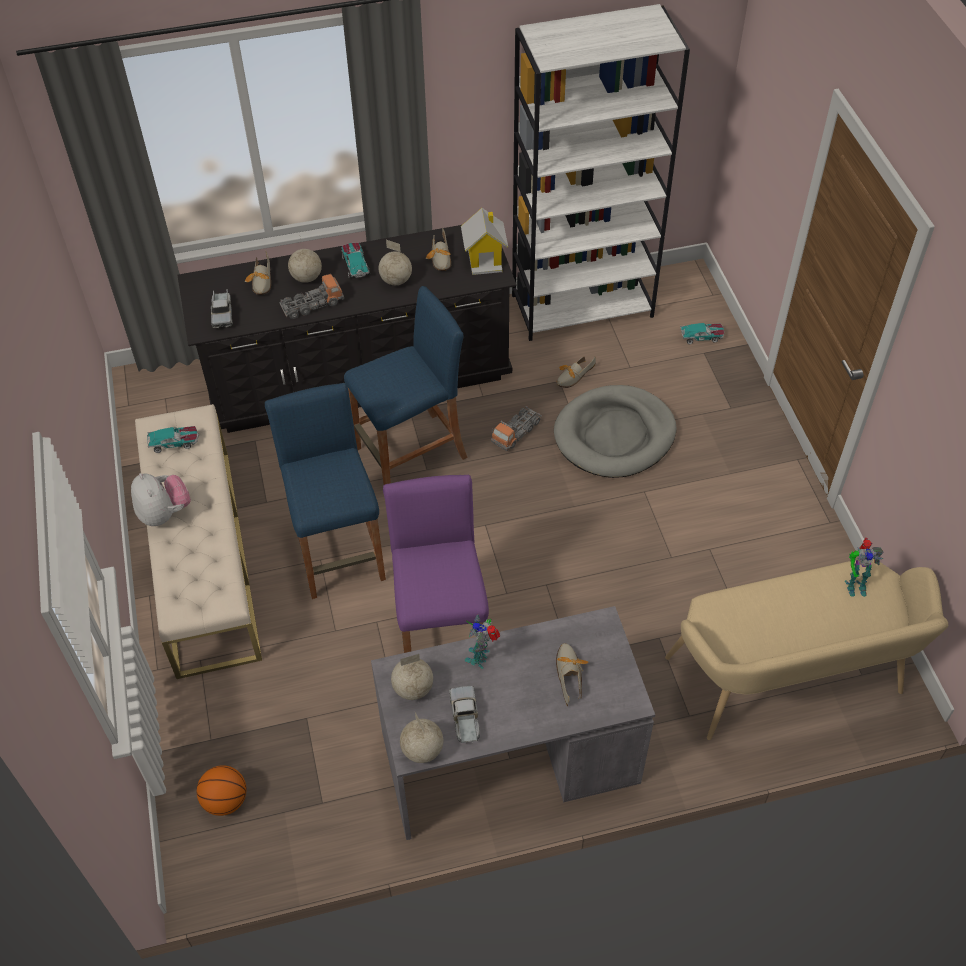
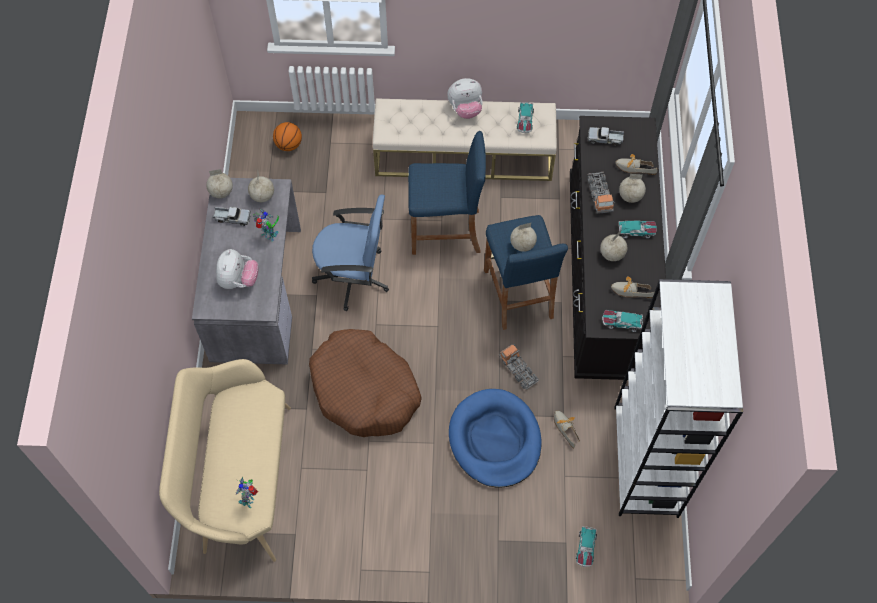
camera: 105 degrees right, 10 degrees up
purple stool [383,475,489,653] -> blue office chair [312,194,389,311]
toy house [461,208,508,275] -> toy car [602,310,643,332]
grey dog bed [554,385,677,478] -> blue dog bed [449,389,542,488]
shoe [556,643,588,707] -> plush toy [216,249,259,289]
none -> brown dog bed [309,329,422,437]
none -> globe [510,223,537,252]

